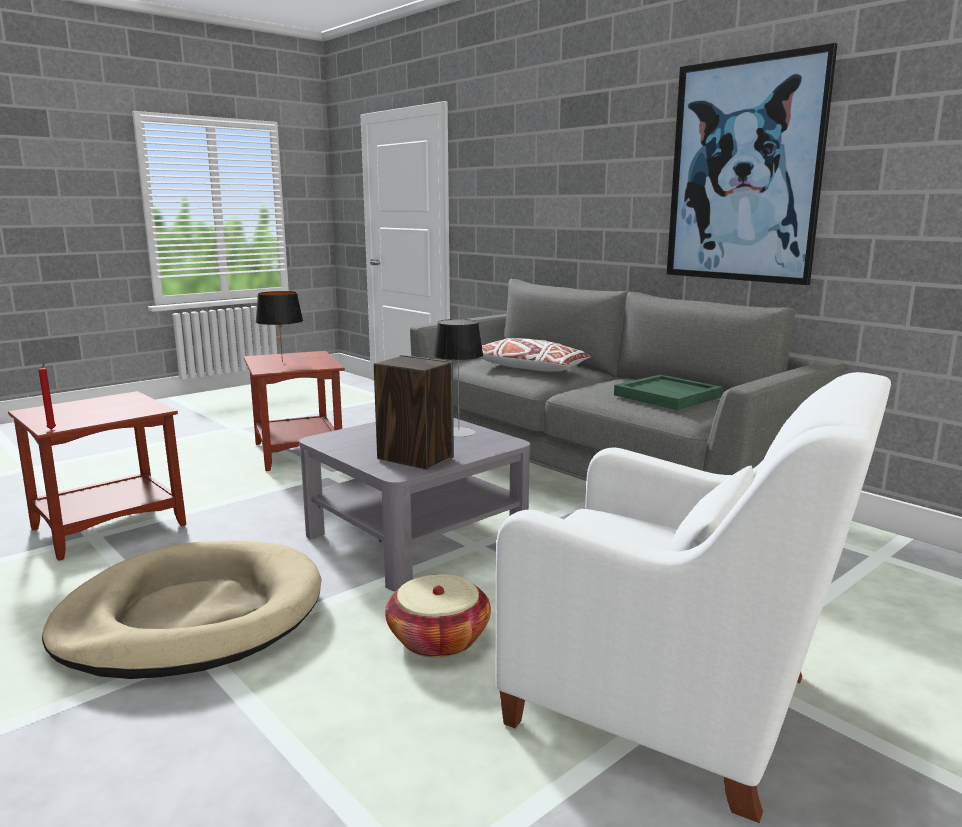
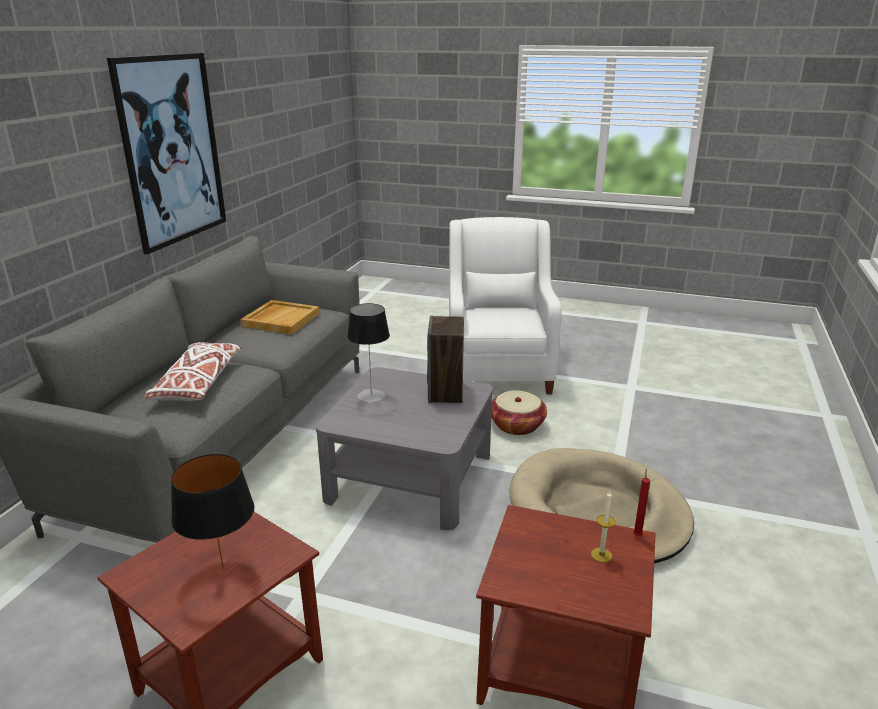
camera: 120 degrees left, 10 degrees up
green tray [614,374,723,410] -> beige tray [240,300,320,335]
none -> candle [591,491,615,562]

